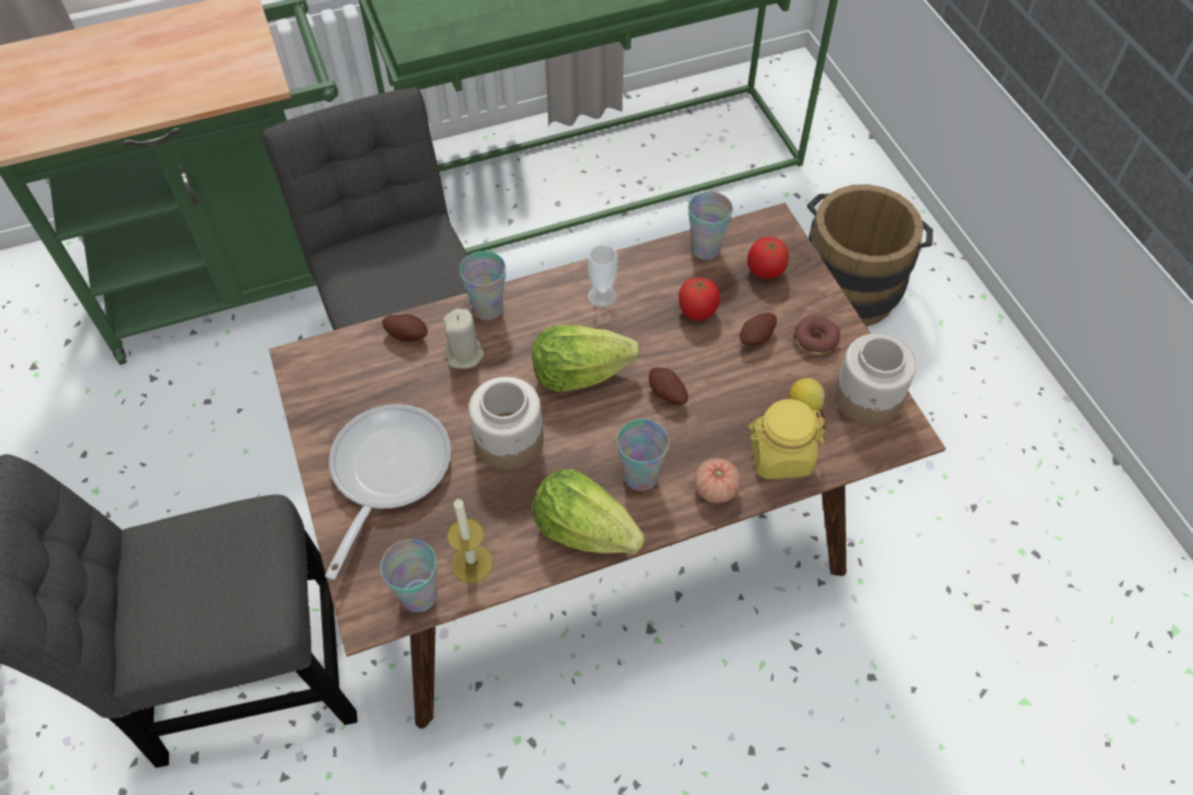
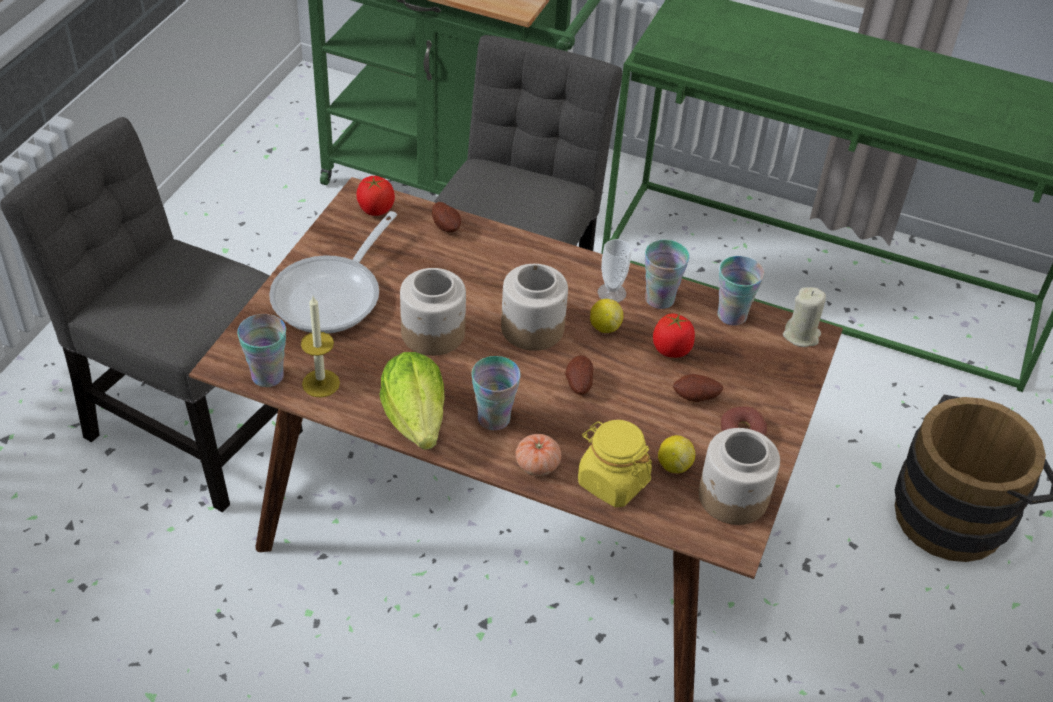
camera: 40 degrees right, 10 degrees down
frying pan [325,404,451,580] -> frying pan turned 150 degrees clockwise [269,211,397,334]
beige candle [443,309,484,369] -> beige candle moved to [783,287,826,347]
cup [459,251,506,320] -> cup moved to [645,240,689,309]
lettuce [532,325,640,392] -> jar [501,264,568,351]
tomato [747,237,789,279] -> tomato moved to [356,176,395,216]
none -> lemon [590,299,624,333]

